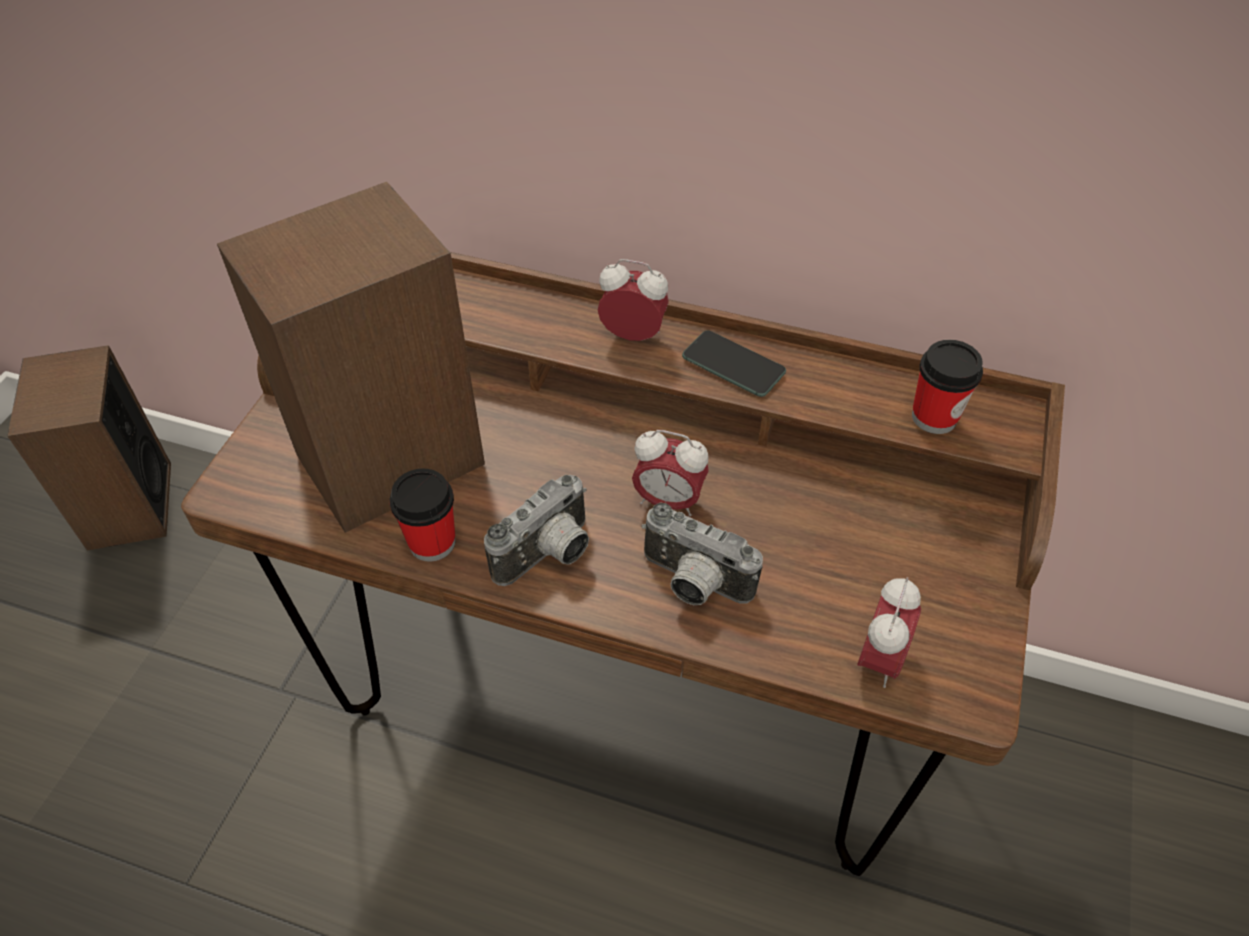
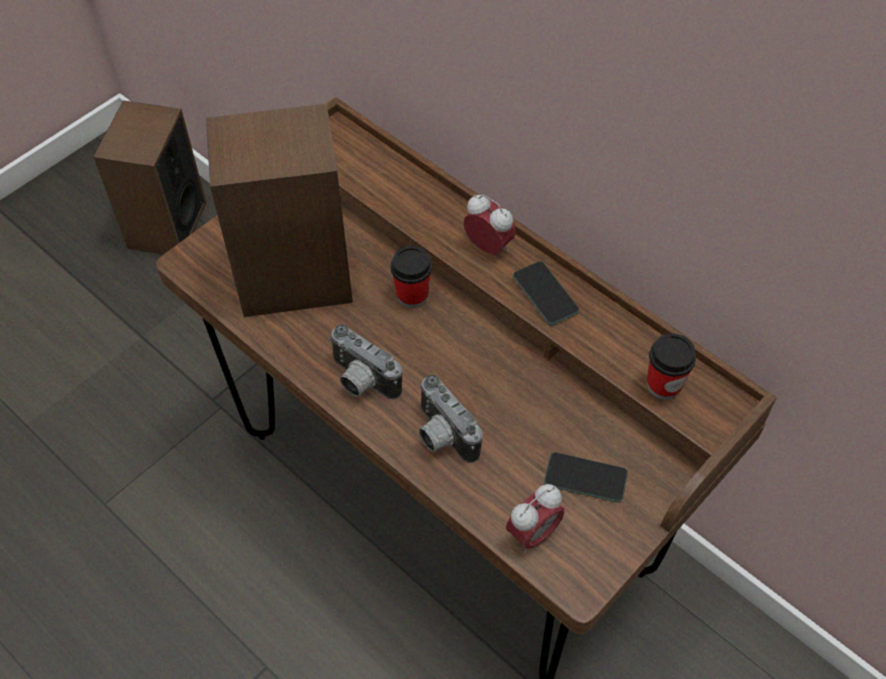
camera: 25 degrees right, 5 degrees up
cup [390,468,455,562] -> cup moved to [390,246,432,308]
camera [484,475,589,586] -> camera turned 60 degrees clockwise [329,324,403,399]
alarm clock [632,430,709,516] -> none
none -> phone [544,452,628,502]

